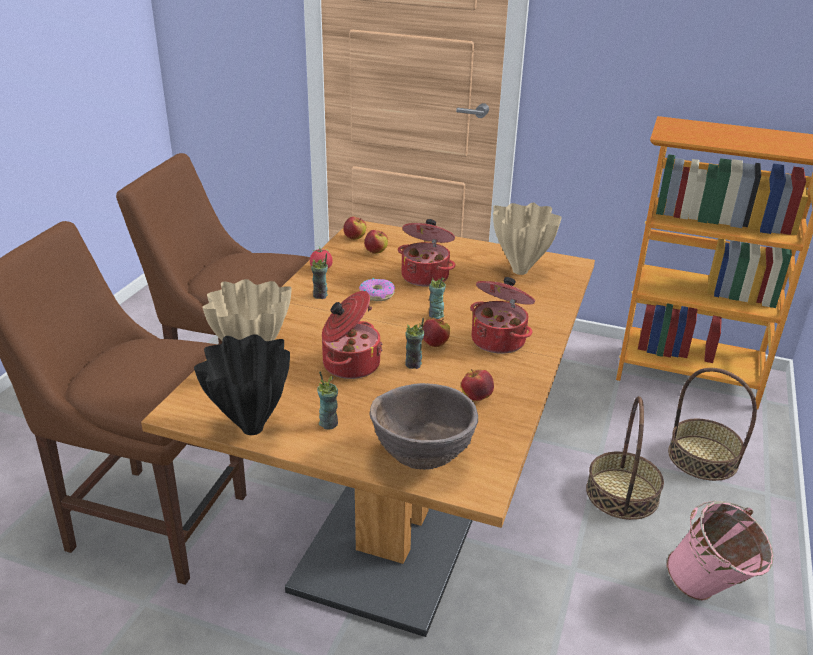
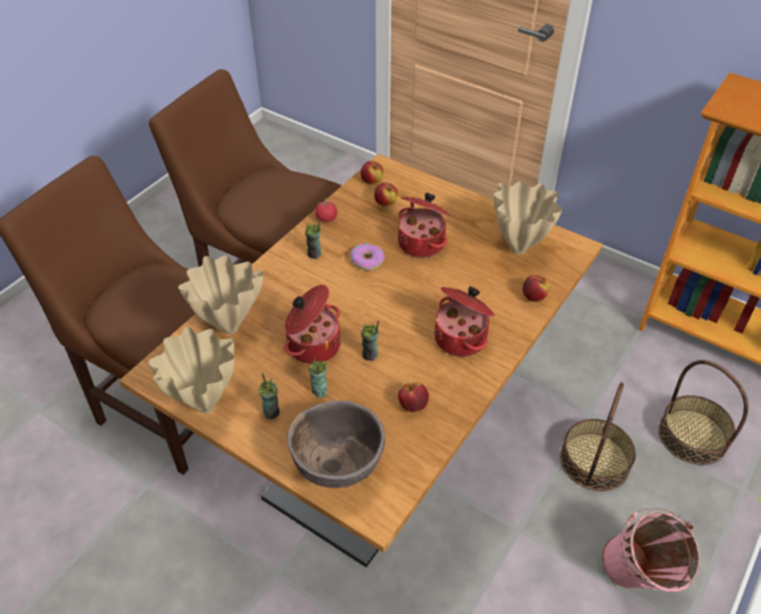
camera: 15 degrees right, 15 degrees up
black vase [194,334,290,435] -> beige vase [148,327,234,413]
apple [423,319,450,347] -> apple moved to [522,275,550,302]
cup [429,277,446,319] -> cup moved to [309,358,328,398]

